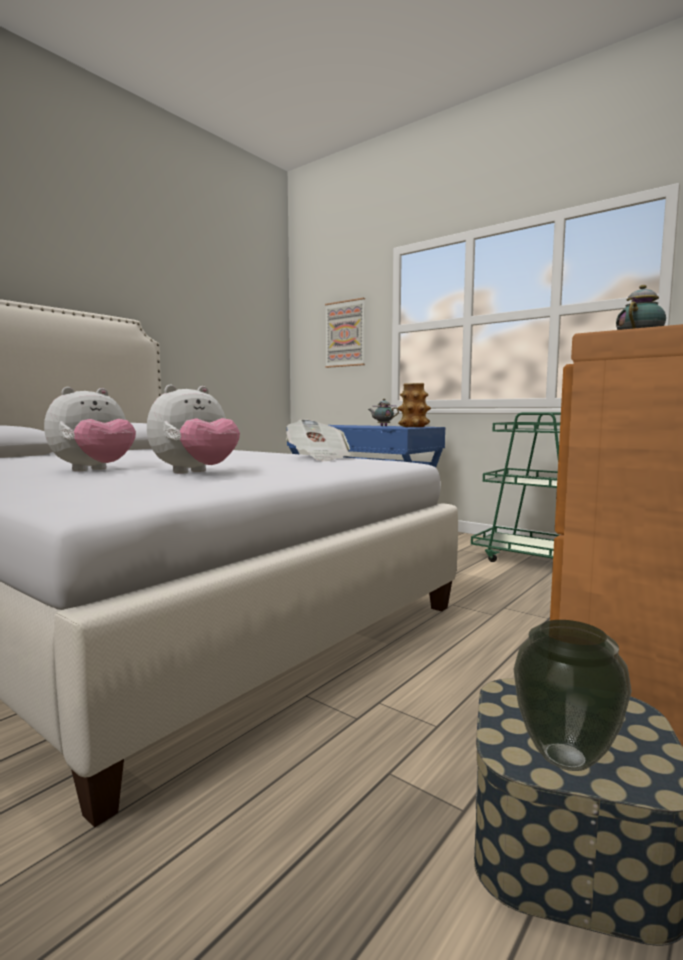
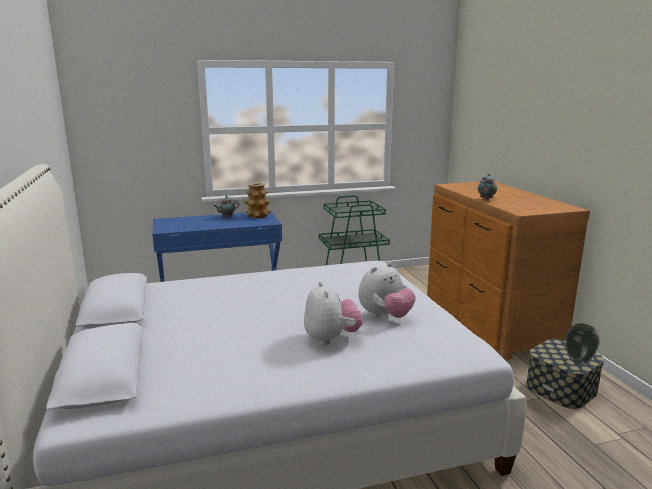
camera: 55 degrees left, 10 degrees up
plush toy [147,385,240,474] -> plush toy turned 60 degrees clockwise [358,262,416,318]
newspaper [286,419,351,461] -> none
picture [325,298,365,368] -> none

